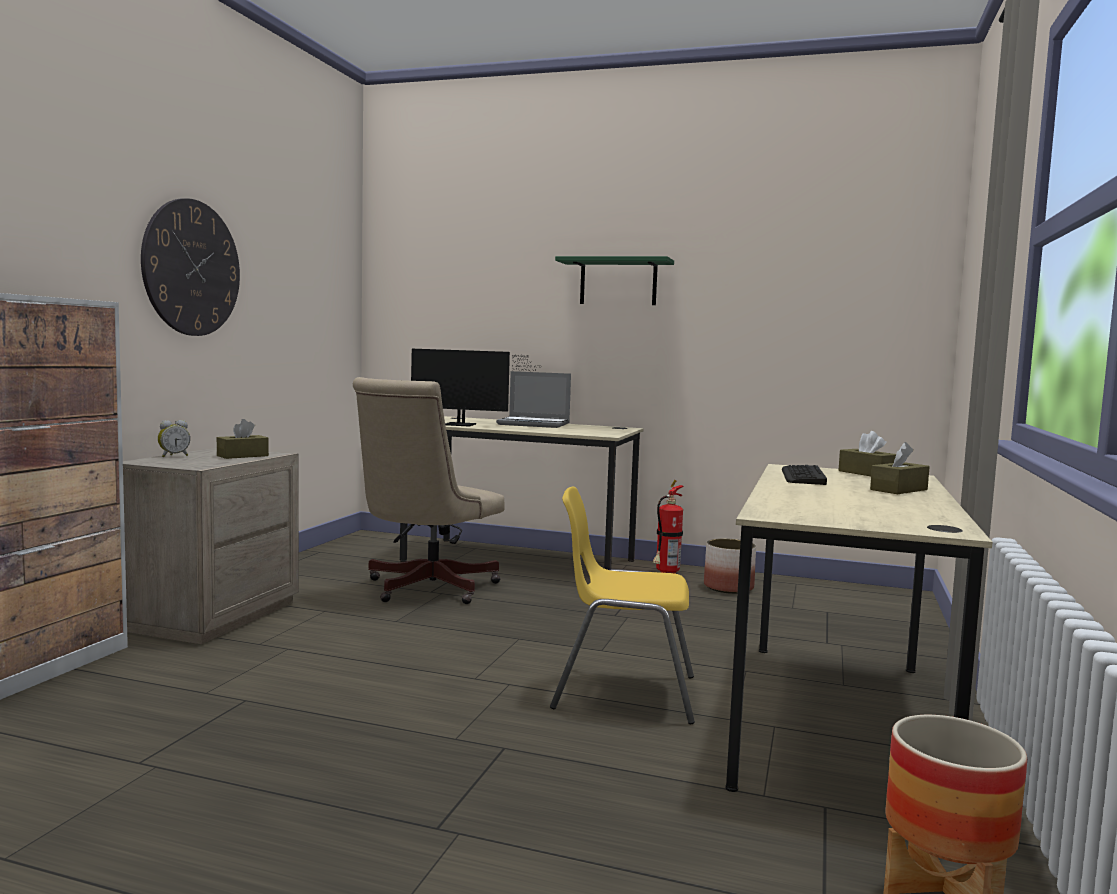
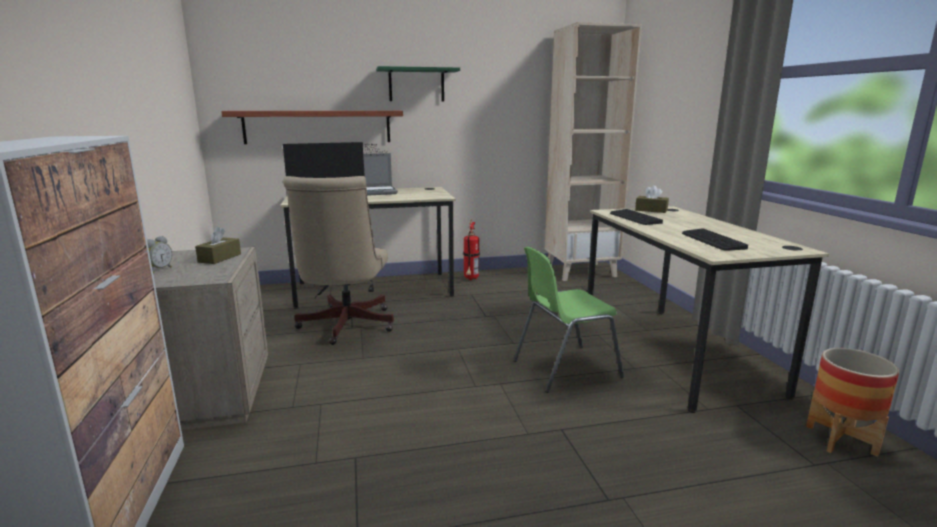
camera: 30 degrees left, 10 degrees up
wall clock [141,198,240,336] -> none
yellow chair [550,487,695,724] -> green chair [513,247,624,393]
planter [704,539,756,594] -> none
brown tissue box [870,442,930,494] -> none
none -> shelf [221,111,403,144]
none -> beige bookcase [545,22,642,281]
none -> keyboard [682,228,748,251]

